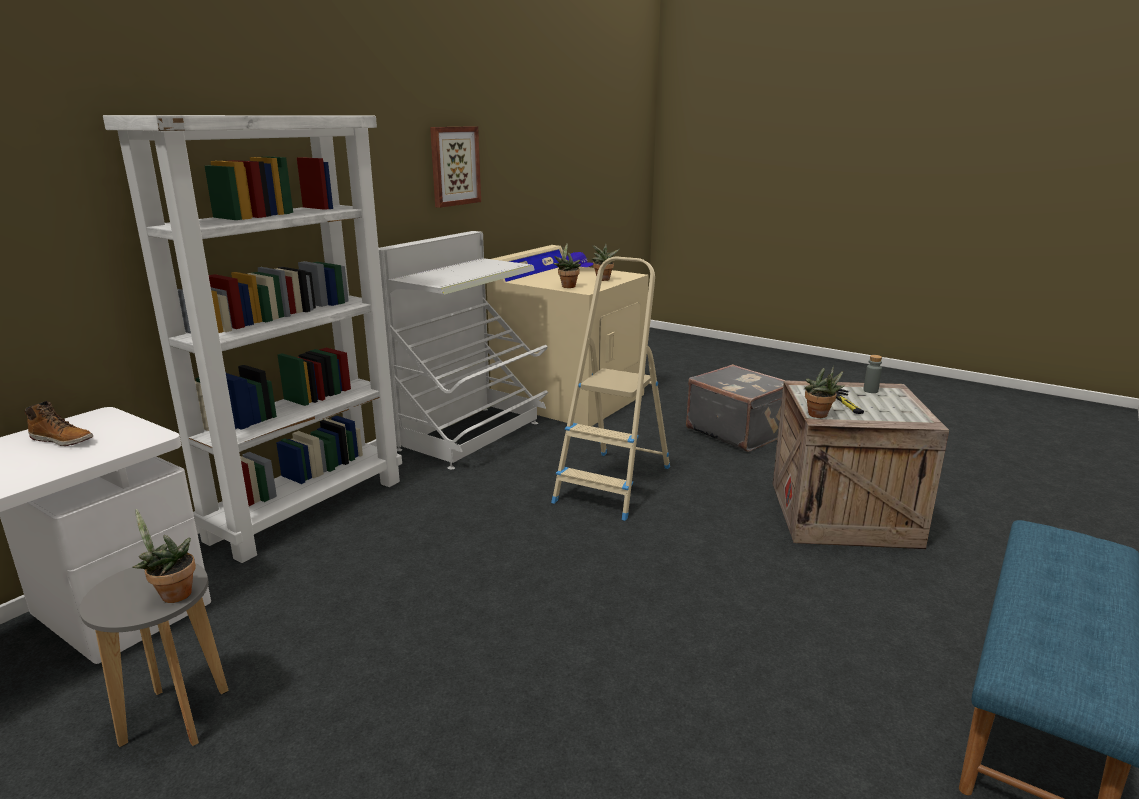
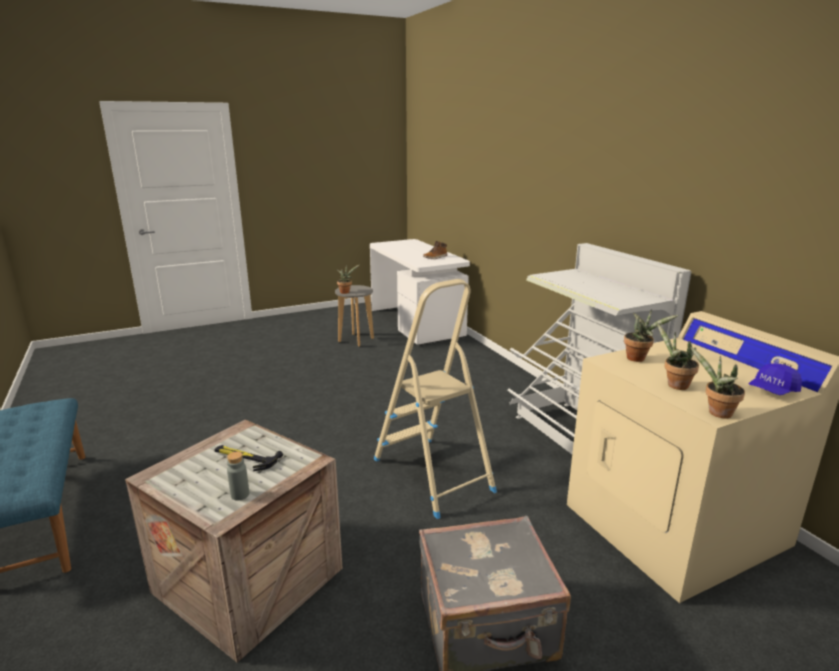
camera: 120 degrees right, 0 degrees up
white bookcase [103,115,402,563] -> none
picture [430,126,481,208] -> none
potted plant [804,366,845,418] -> potted plant moved to [690,346,745,419]

